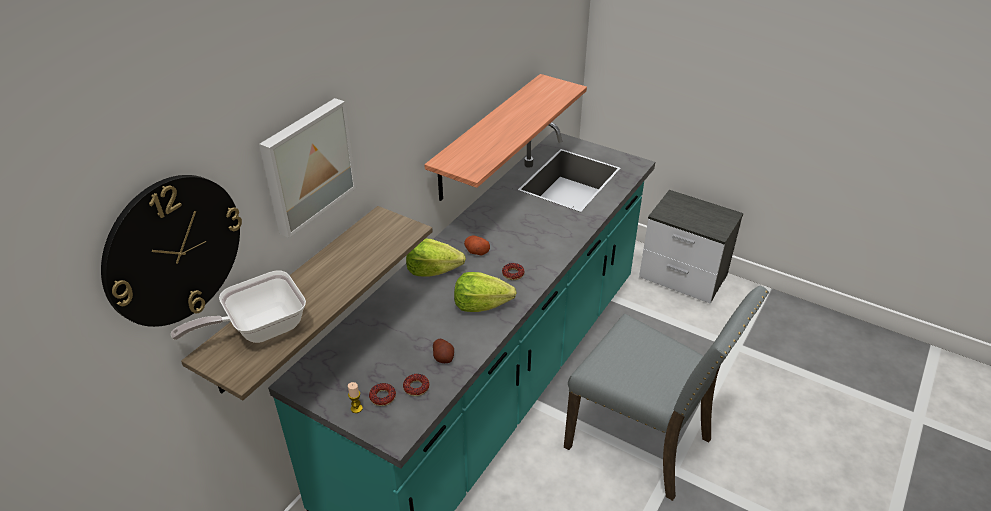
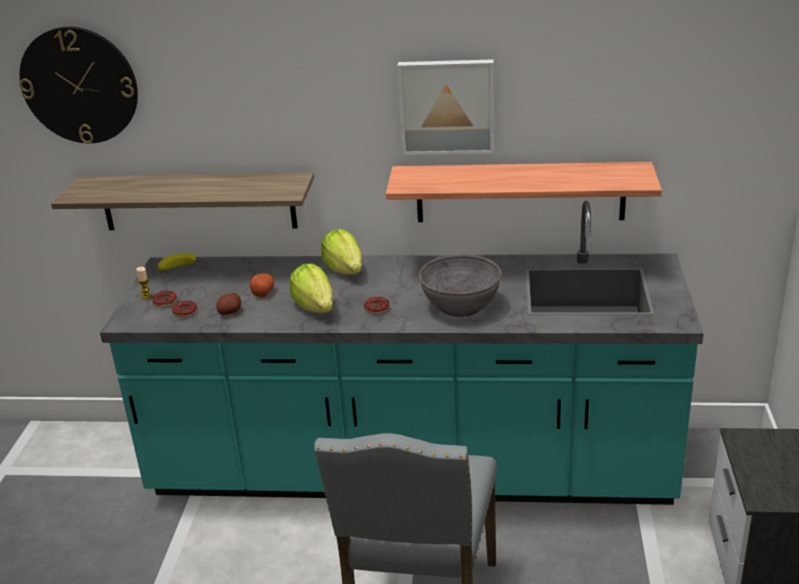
camera: 65 degrees right, 10 degrees down
frying pan [171,271,306,343] -> none
picture [259,98,357,238] -> picture moved to [397,59,494,155]
potato [464,235,490,256] -> potato moved to [250,273,274,297]
none -> banana [158,253,198,271]
none -> grey bowl [418,254,502,317]

